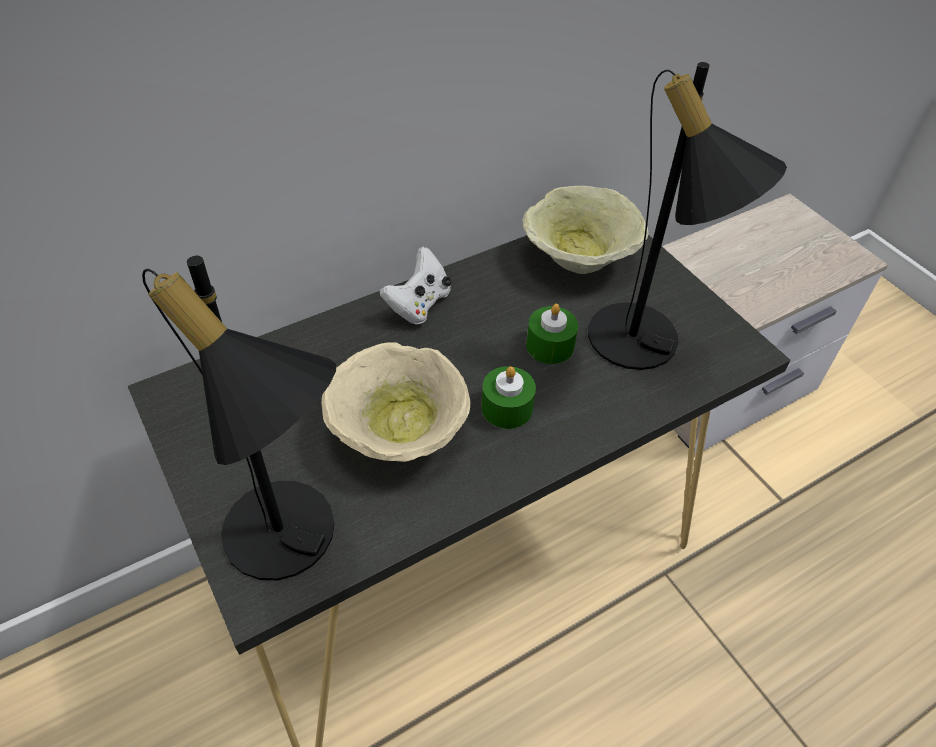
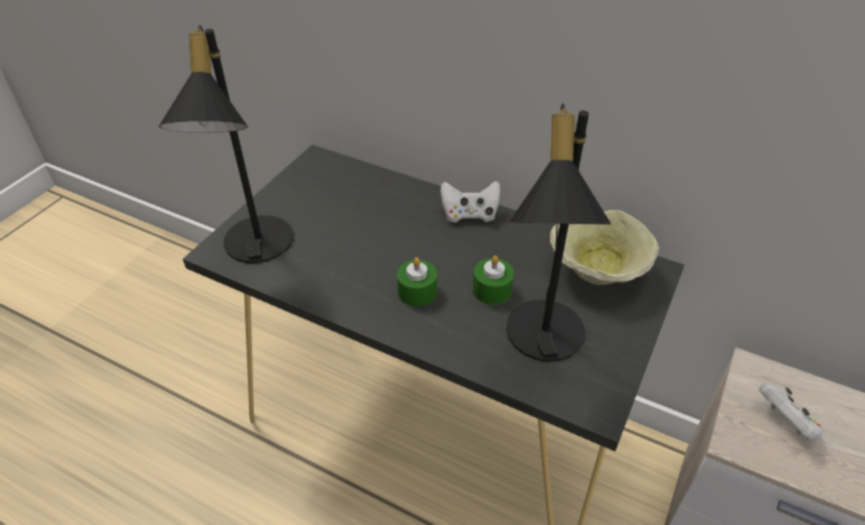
camera: 60 degrees right, 5 degrees down
beige bowl [322,342,471,462] -> none
none -> white game controller [759,383,822,440]

